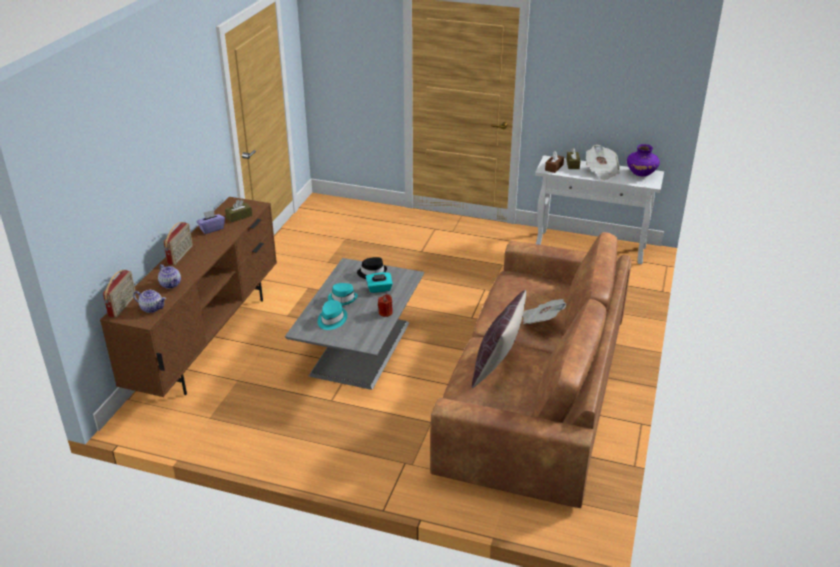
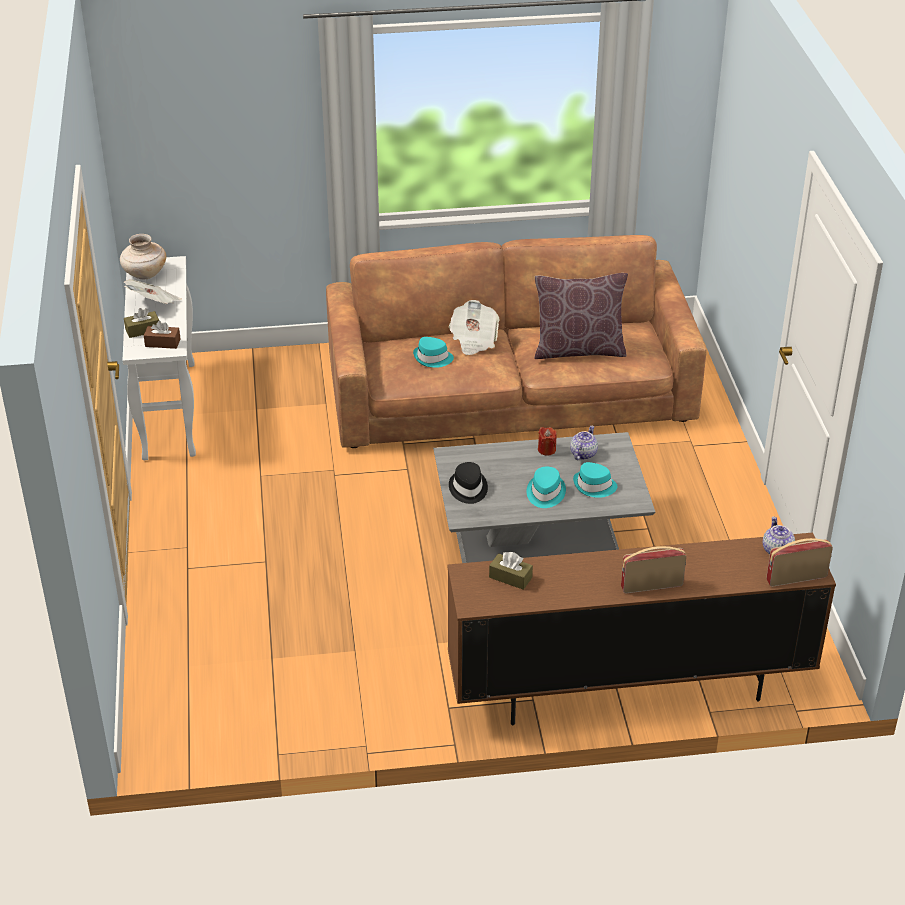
camera: 115 degrees left, 5 degrees up
teapot [158,264,181,289] -> teapot moved to [570,426,598,460]
purple tissue box [197,210,225,234] -> none
turquoise tissue box [366,272,393,293] -> none
purple vase [627,144,660,176] -> beige vase [120,234,166,279]
none -> turquoise hat [413,337,454,368]

